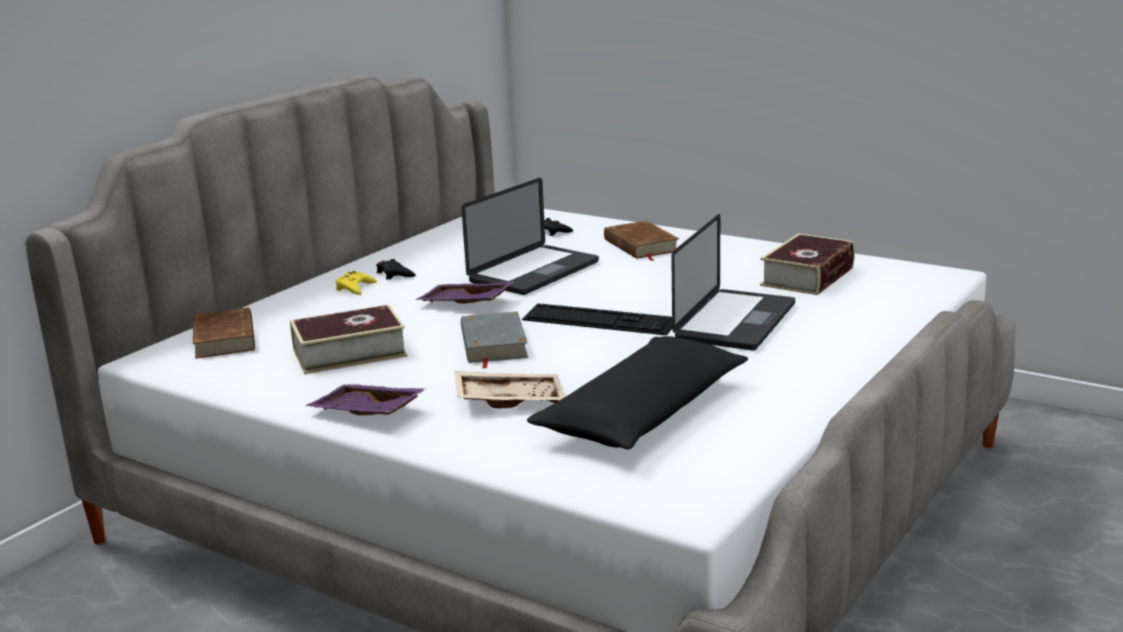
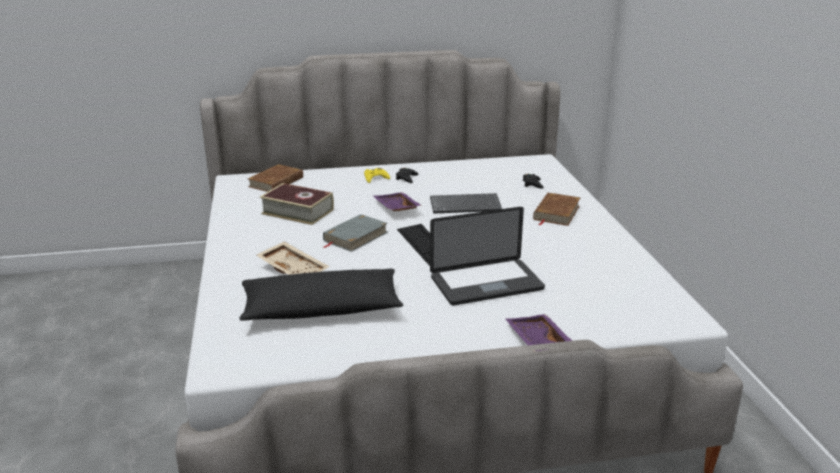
camera: 45 degrees right, 5 degrees up
purple tray [305,384,426,415] -> purple tray moved to [506,314,572,352]
laptop [461,178,599,295] -> keyboard [430,193,502,214]
book [760,234,855,295] -> none

